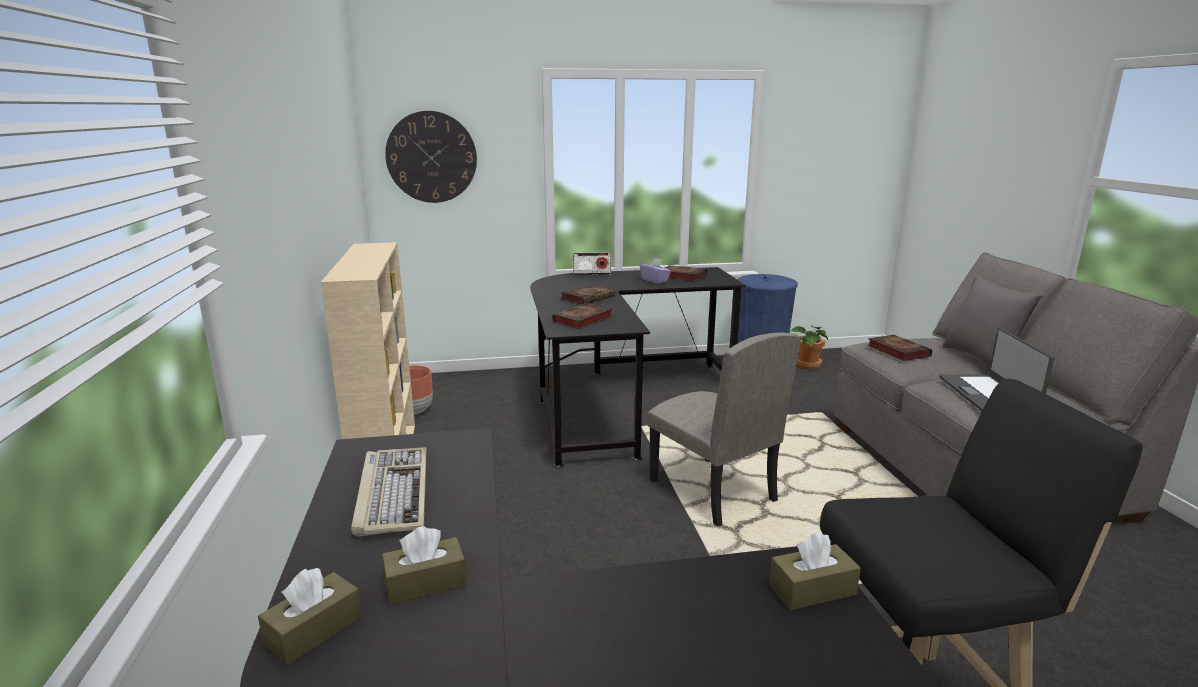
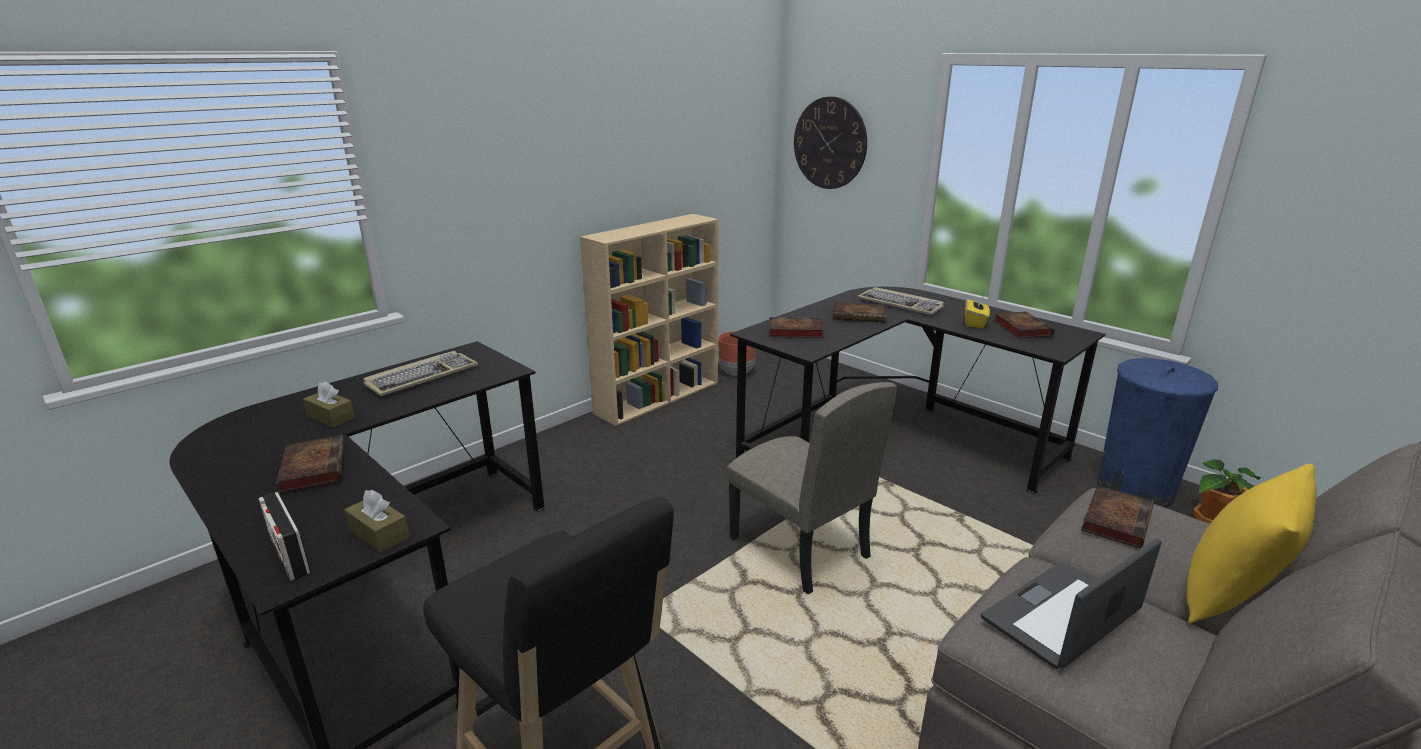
camera: 55 degrees right, 5 degrees up
brown tissue box [258,568,362,665] -> none
radio [573,252,611,276] -> radio moved to [259,492,311,580]
purple tissue box [640,258,671,284] -> yellow tissue box [965,297,990,328]
beige chair [647,333,801,527] -> beige chair turned 60 degrees counterclockwise [726,382,897,594]
grey pillow [943,275,1042,364] -> yellow pillow [1187,464,1317,624]
none -> book [276,435,345,493]
none -> keyboard [857,287,944,315]

